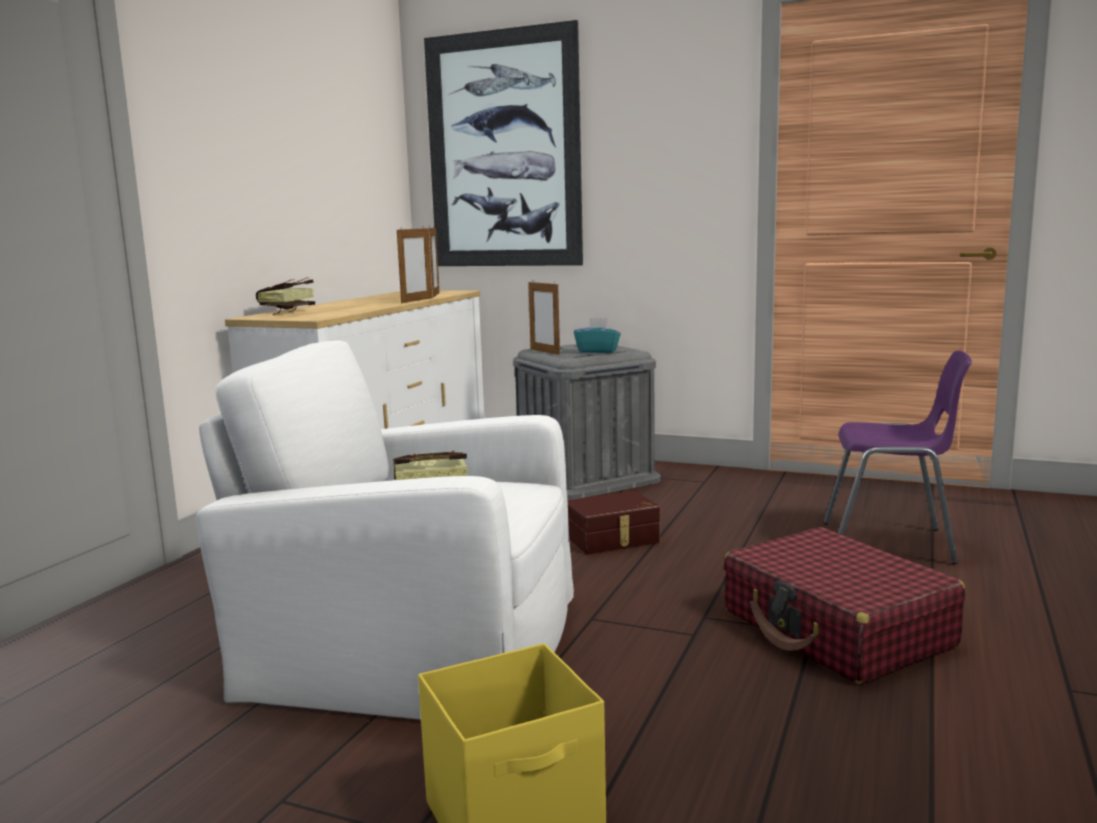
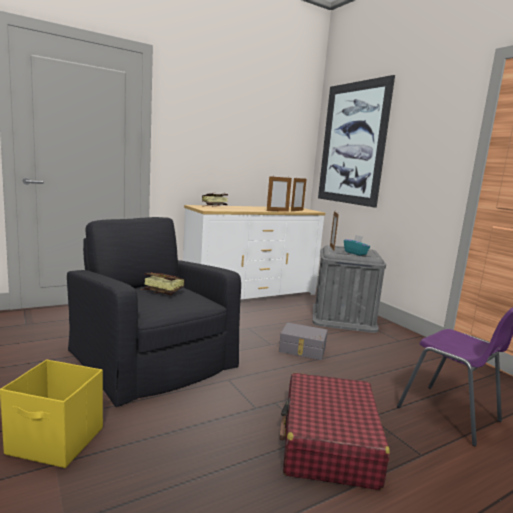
camera: 35 degrees right, 0 degrees up
white armchair [196,340,574,720] -> black armchair [67,217,241,407]
brown storage box [568,491,660,554] -> grey storage box [279,323,328,360]

